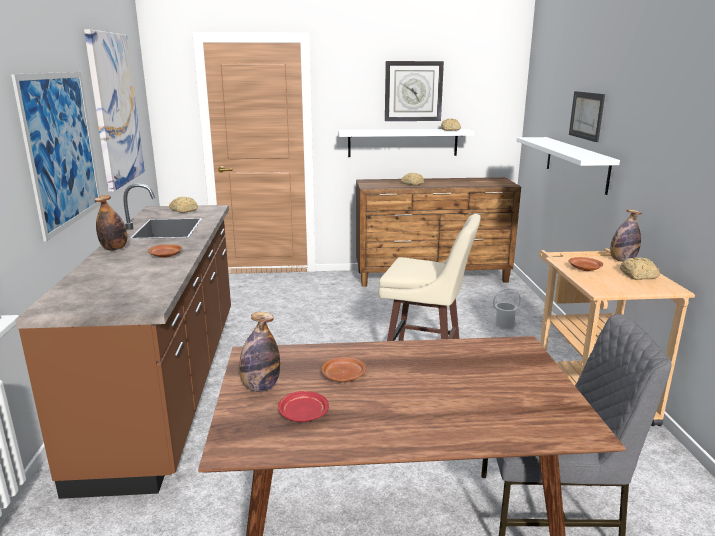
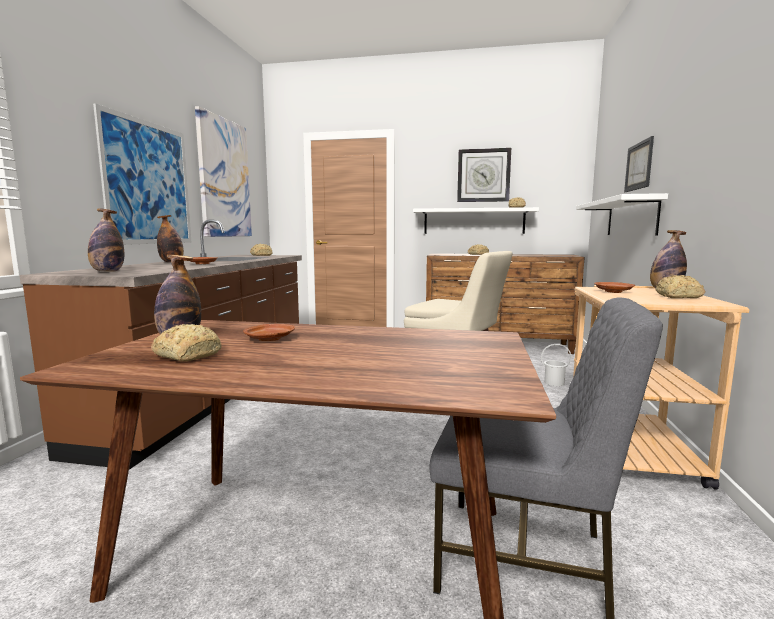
camera: 15 degrees right, 10 degrees down
red plate [278,391,329,422] -> bread [151,324,222,362]
none -> bottle [88,208,124,272]

